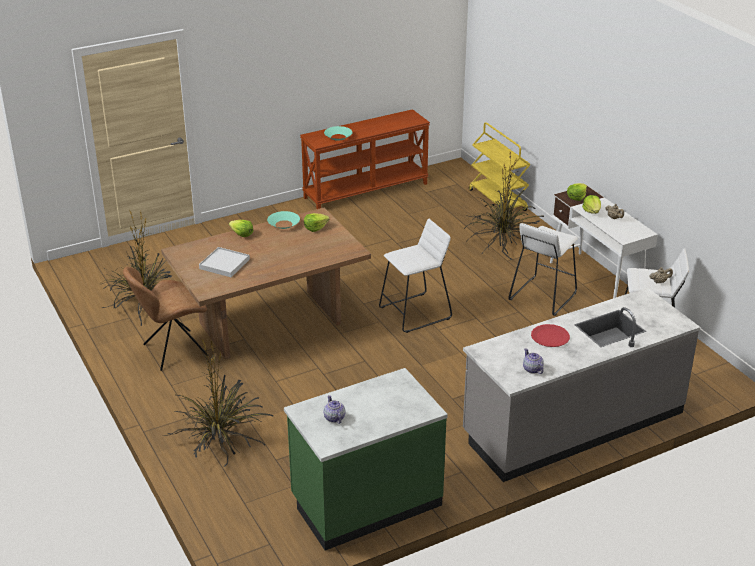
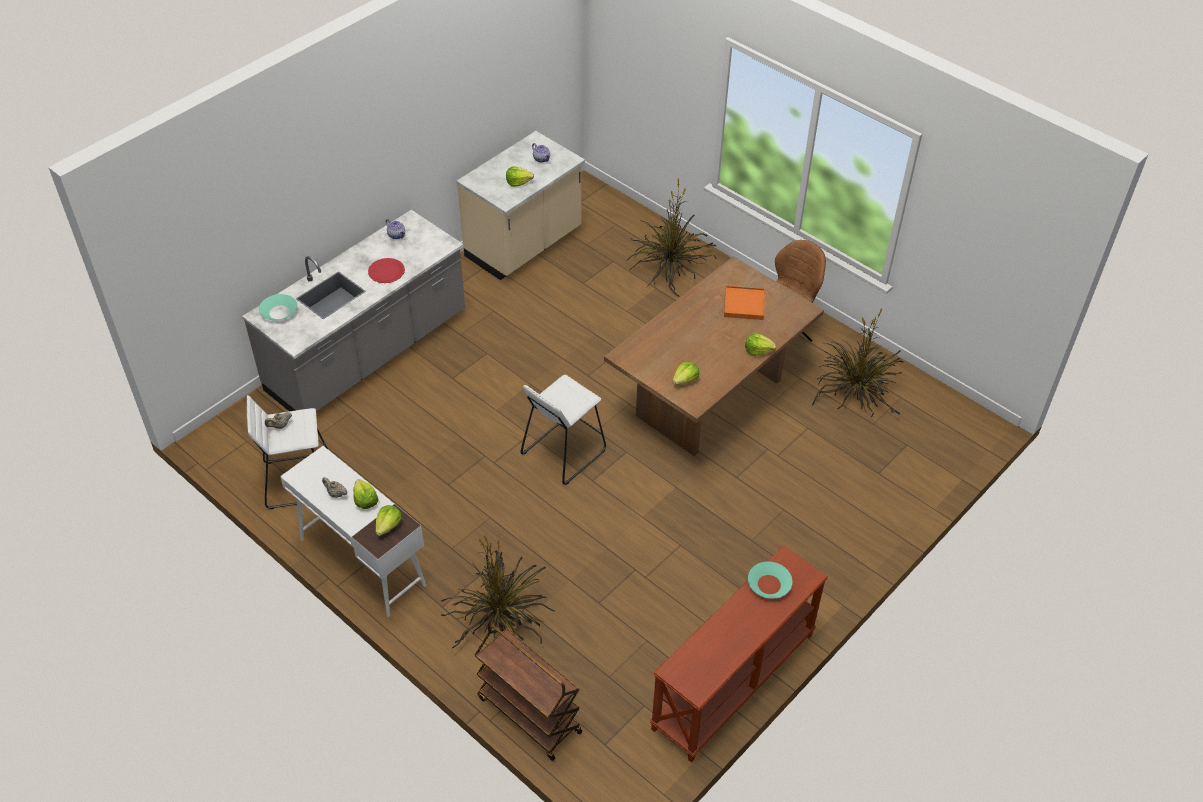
camera: 160 degrees right, 15 degrees up
white tray [199,247,250,277] -> orange tray [724,286,765,320]
turquoise bowl [267,211,300,229] -> turquoise bowl moved to [259,294,297,321]
green counter [284,368,448,551] -> beige counter [457,131,585,280]
yellow cart [469,122,531,211] -> brown cart [475,623,582,761]
white stool [508,223,578,316] -> none
none -> lettuce [506,166,534,187]

